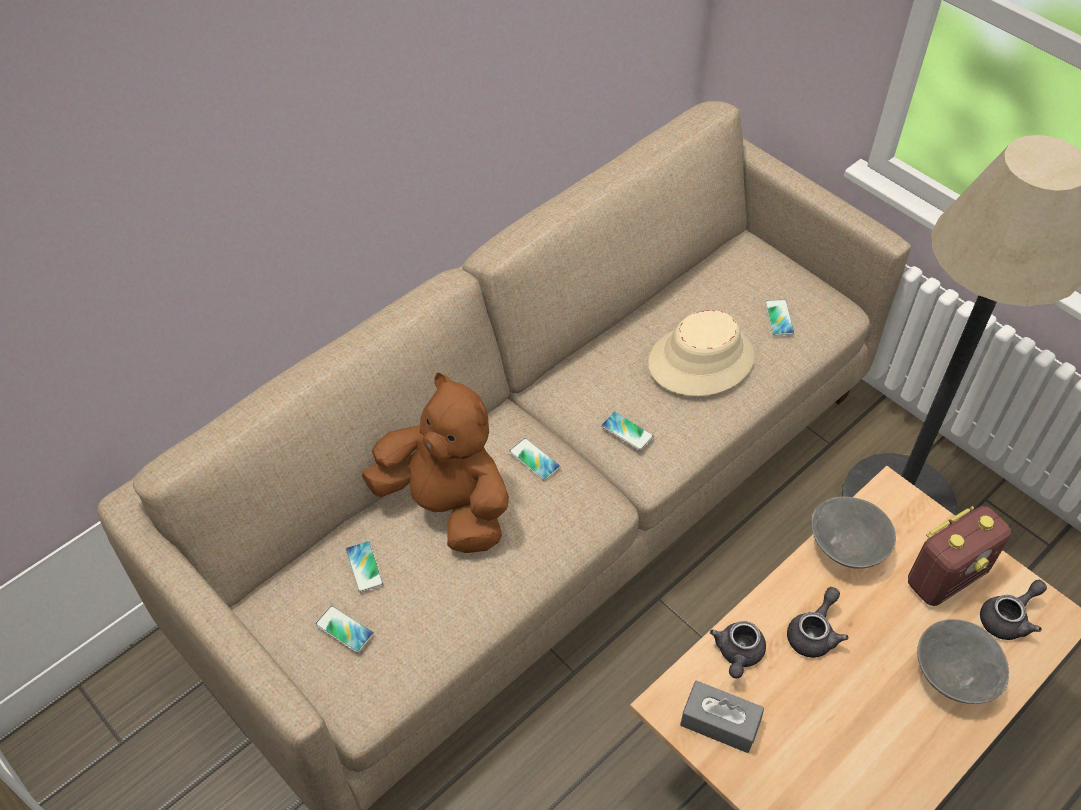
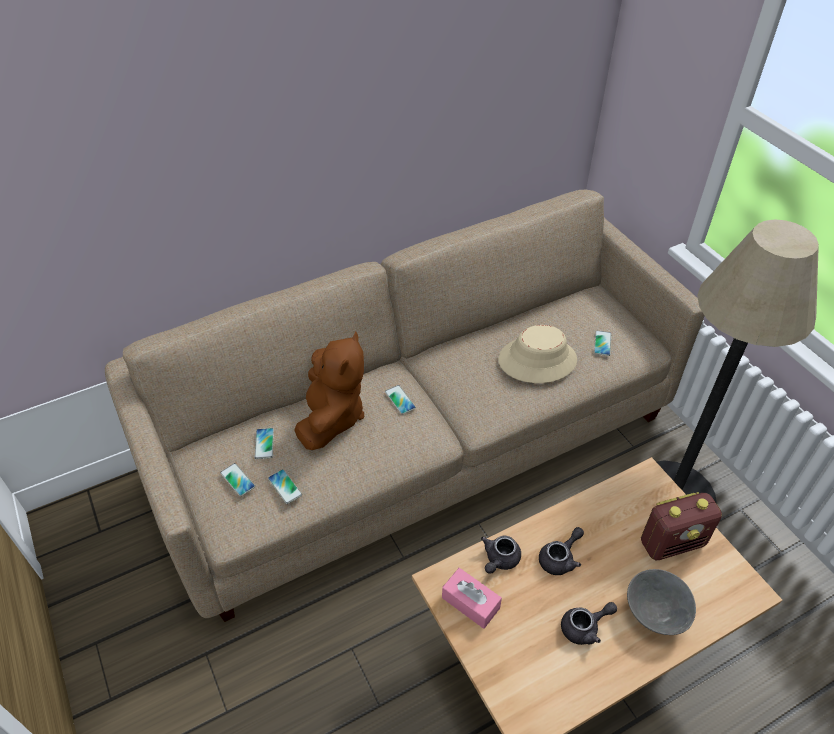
camera: 15 degrees right, 5 degrees down
brown plush toy [362,373,509,553] -> brown plush toy turned 45 degrees clockwise [294,332,364,450]
phone [601,412,654,451] -> phone moved to [268,469,302,504]
grey tissue box [680,680,764,753] -> pink tissue box [442,568,502,629]
grey bowl [811,497,896,569] -> none
grey teapot [980,580,1047,640] -> grey teapot moved to [561,602,617,645]

